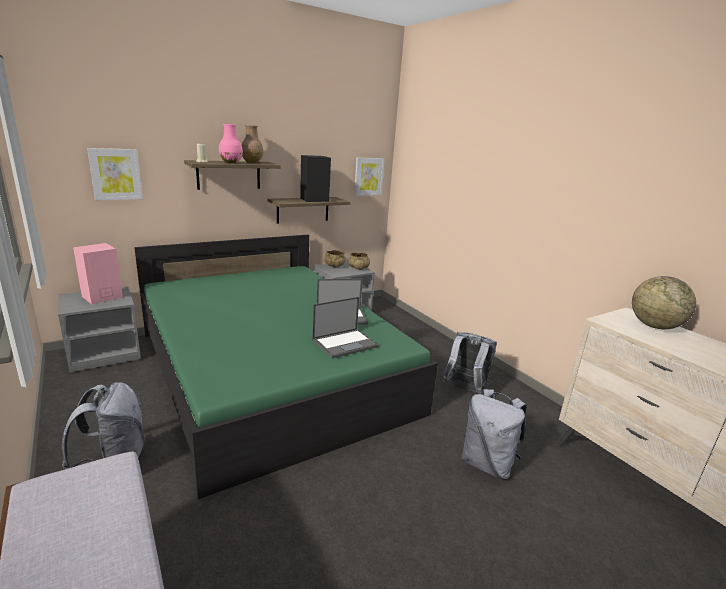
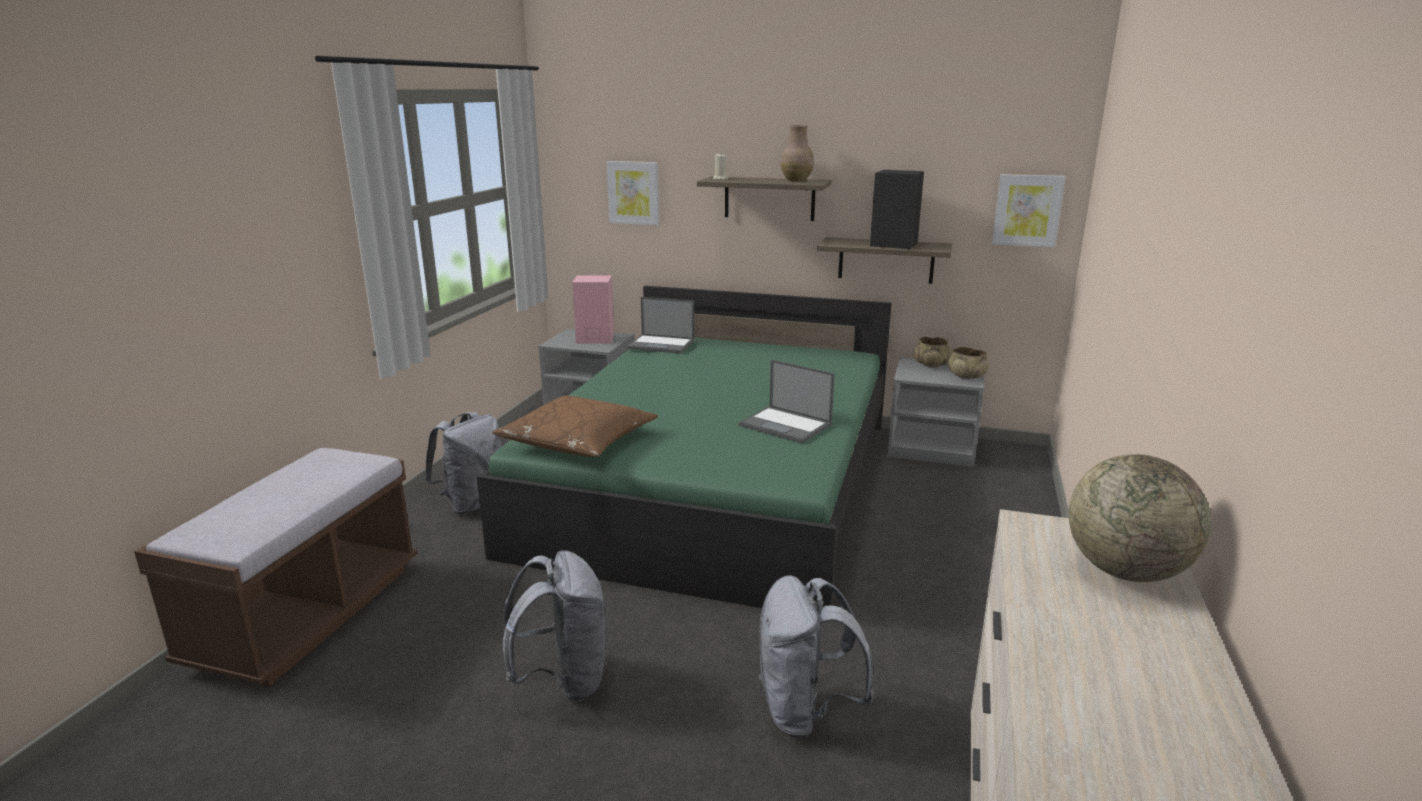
camera: 50 degrees right, 0 degrees up
pink vase [219,124,243,163] -> none
laptop [312,297,379,359] -> laptop moved to [627,297,695,354]
grey backpack [442,332,497,394] -> grey backpack moved to [503,551,607,702]
none -> brown pillow [492,396,658,457]

